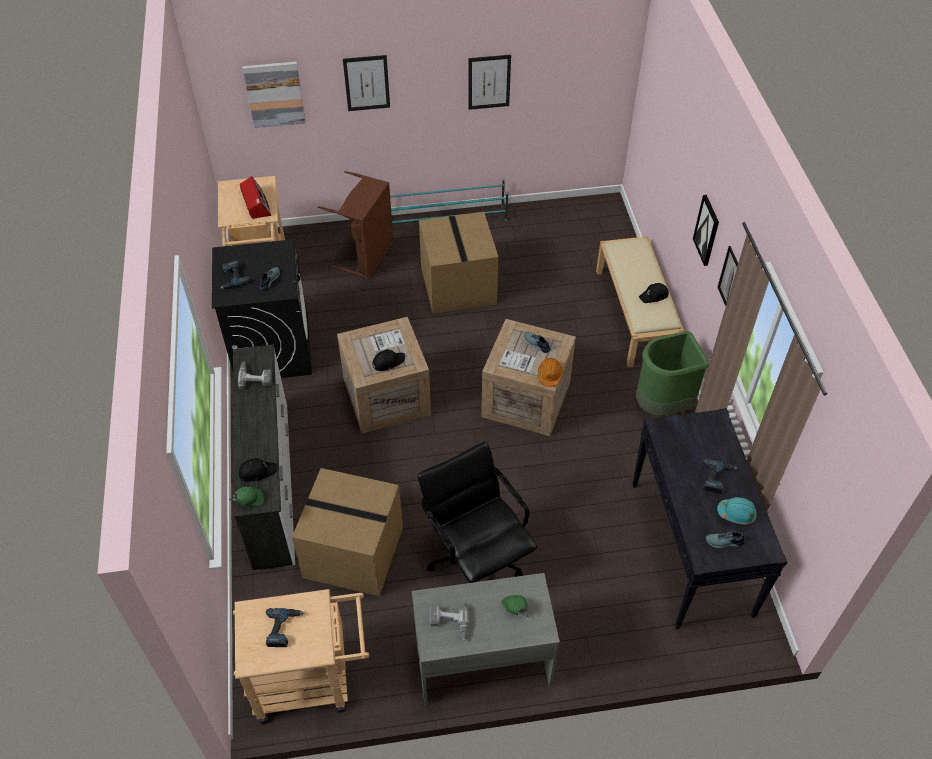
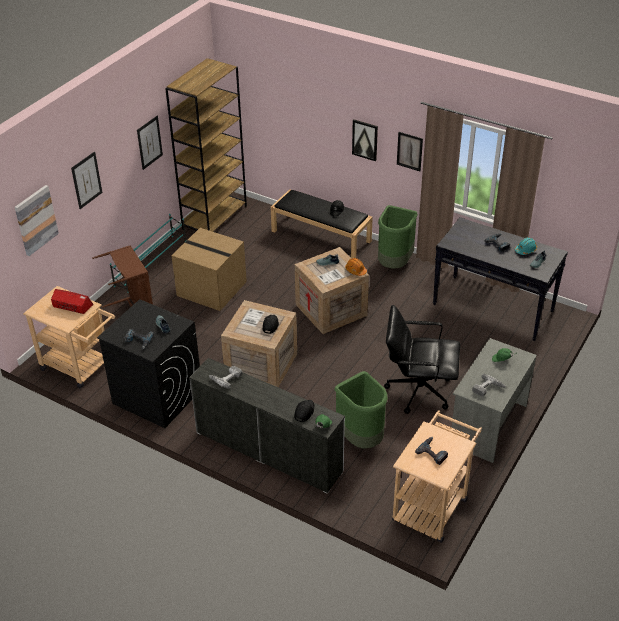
camera: 50 degrees left, 10 degrees down
cardboard box [292,468,403,596] -> green trash can [335,371,388,448]
beige bench [596,236,684,367] -> black bench [271,189,373,258]
none -> brown bookcase [165,58,247,232]

